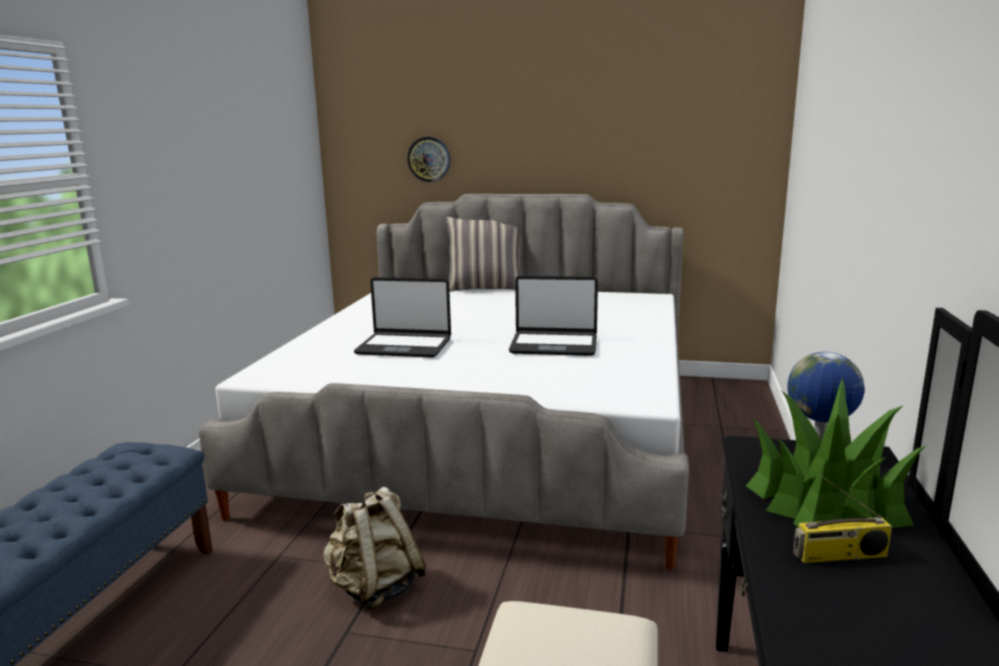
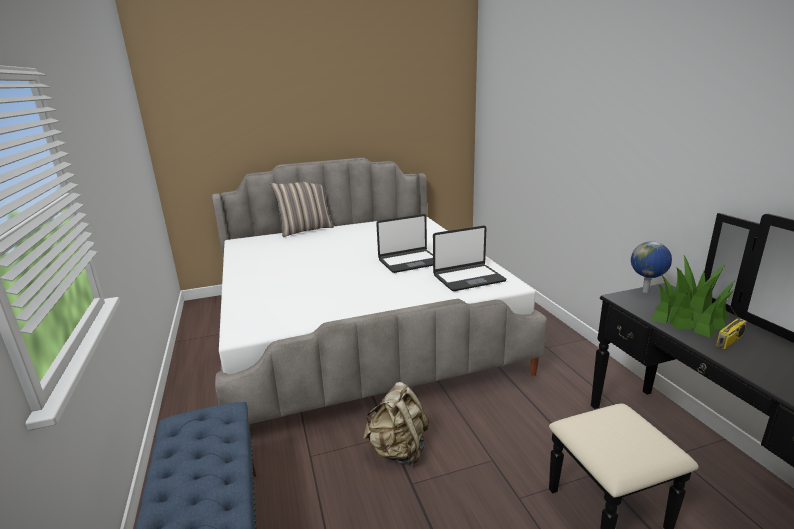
camera: 30 degrees left, 5 degrees up
laptop [354,277,451,358] -> laptop moved to [433,226,507,291]
wall clock [407,137,450,182] -> none

